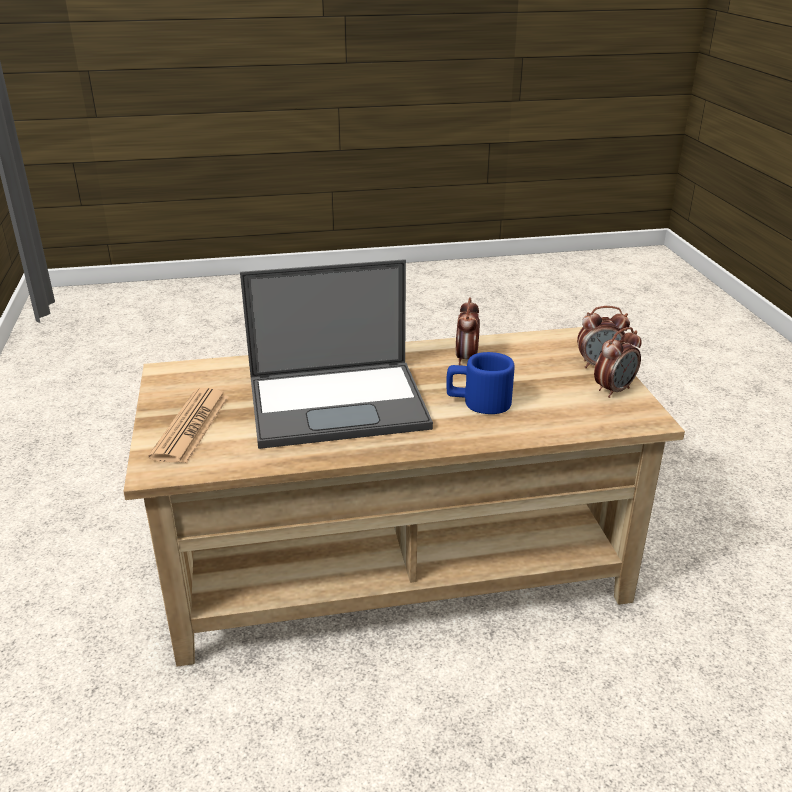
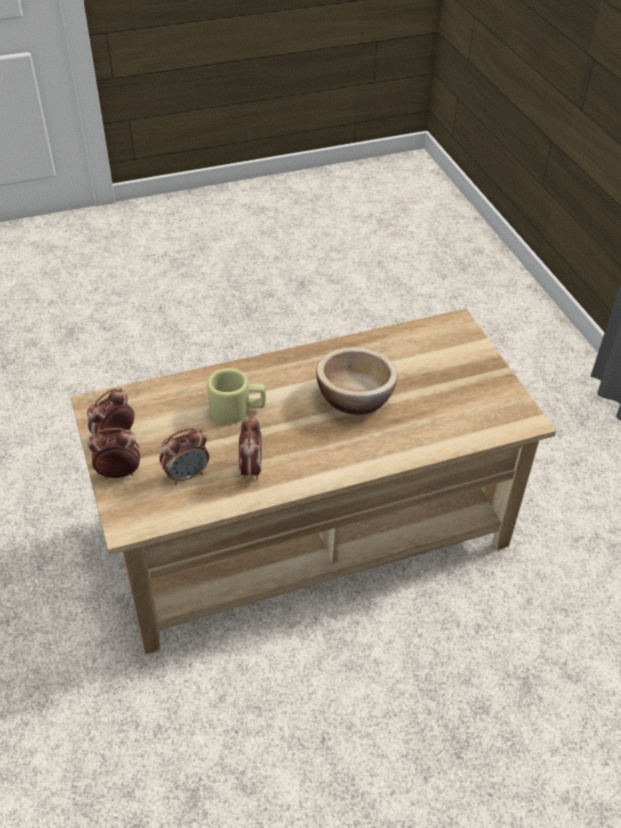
camera: 170 degrees right, 15 degrees up
newspaper [148,388,229,463] -> none
laptop [240,259,433,449] -> bowl [316,347,398,415]
blue mug [446,352,515,414] -> beige mug [207,368,266,424]
none -> alarm clock [160,428,209,485]

